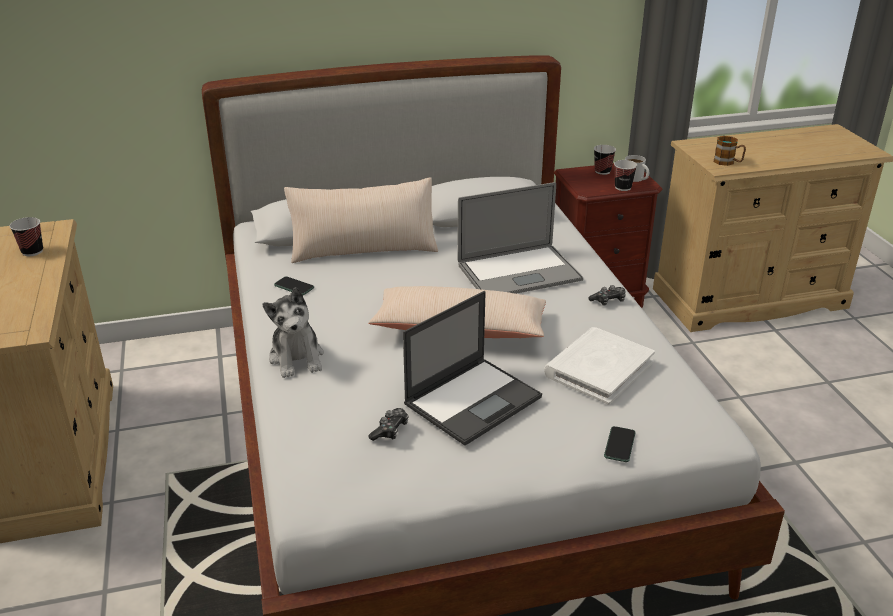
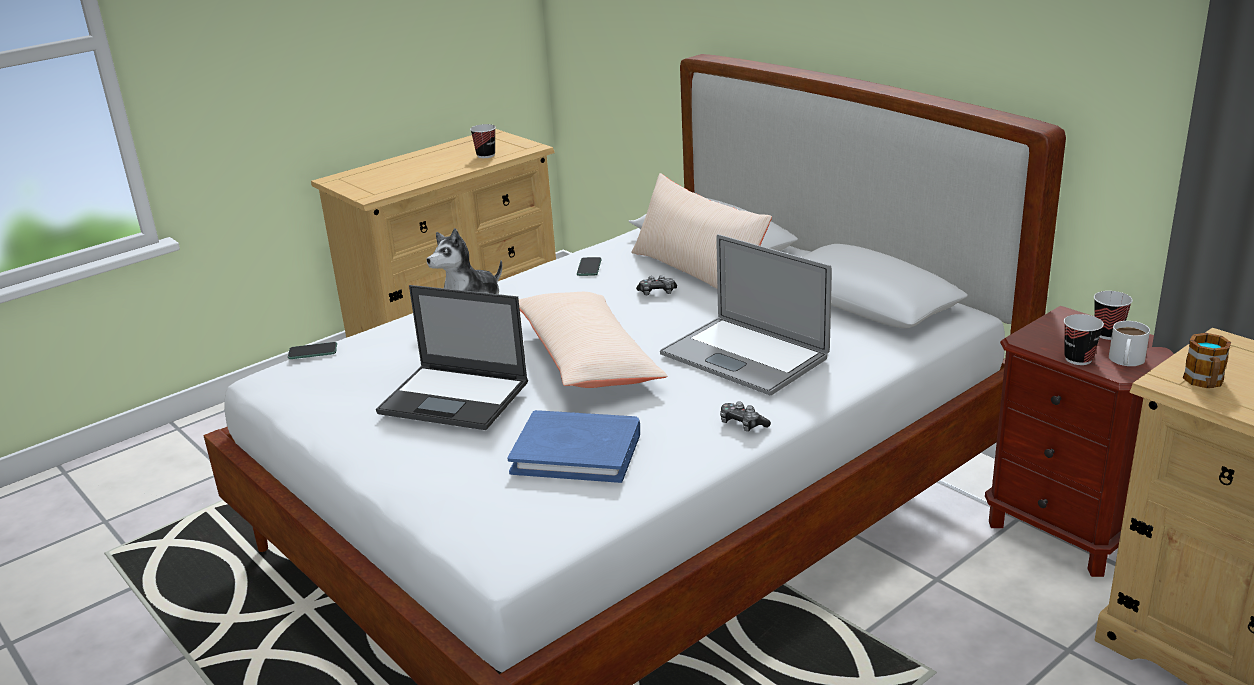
camera: 65 degrees right, 5 degrees down
game controller [368,408,409,441] -> game controller moved to [636,275,677,295]
white book [544,327,655,405] -> blue book [507,410,640,483]
phone [604,426,635,462] -> phone moved to [288,342,337,359]

